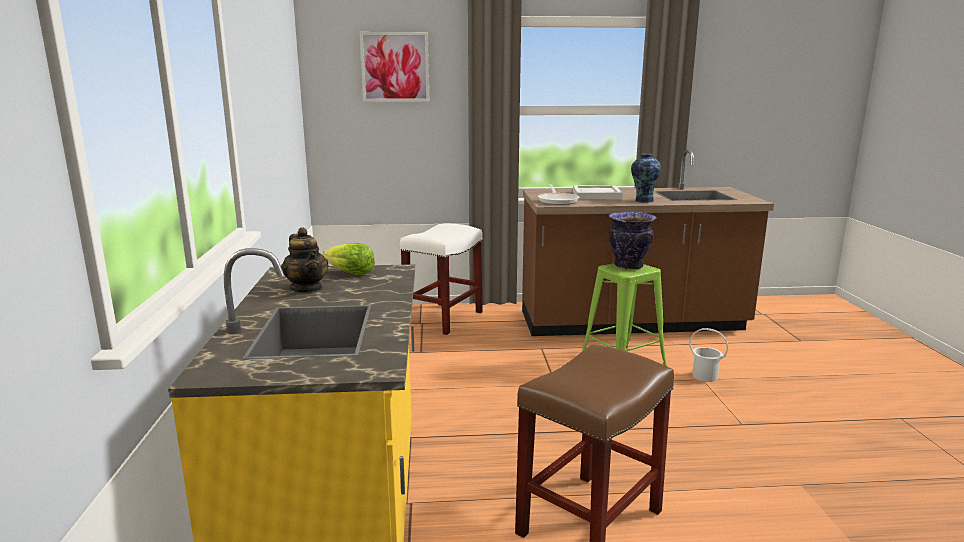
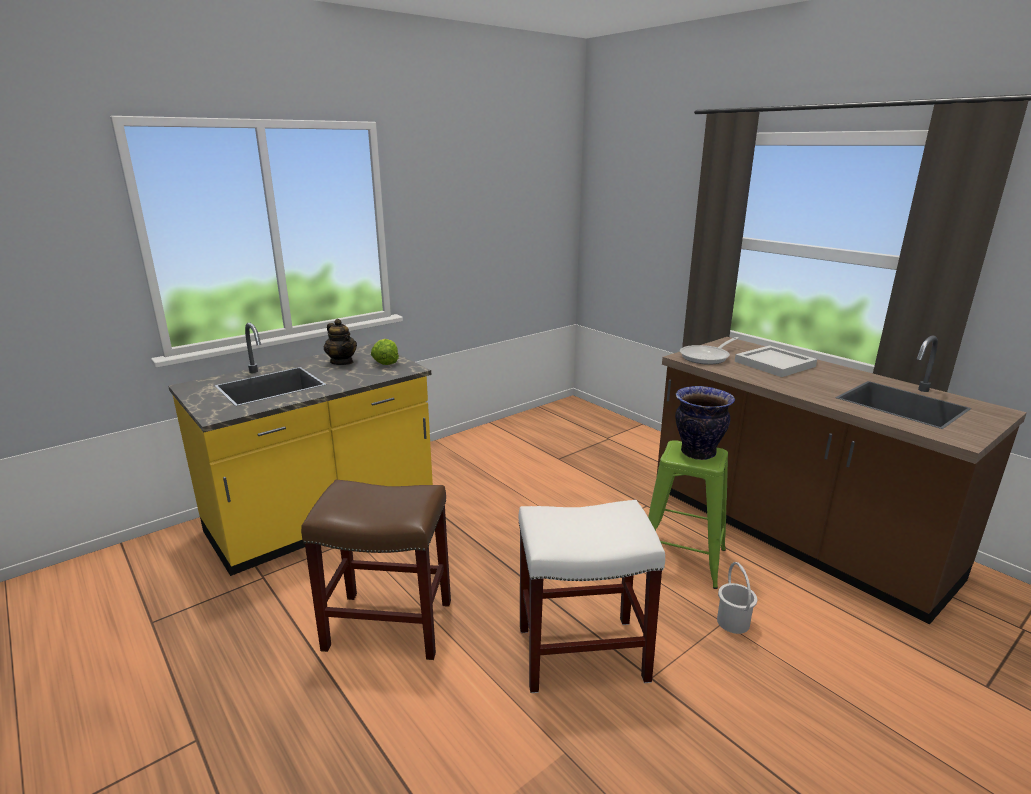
camera: 55 degrees right, 5 degrees up
teapot [281,227,329,293] -> teapot turned 60 degrees counterclockwise [324,319,357,365]
picture [360,32,429,102] -> none
white stool [400,223,483,335] -> white stool moved to [519,500,665,693]
vase [631,153,661,203] -> none

